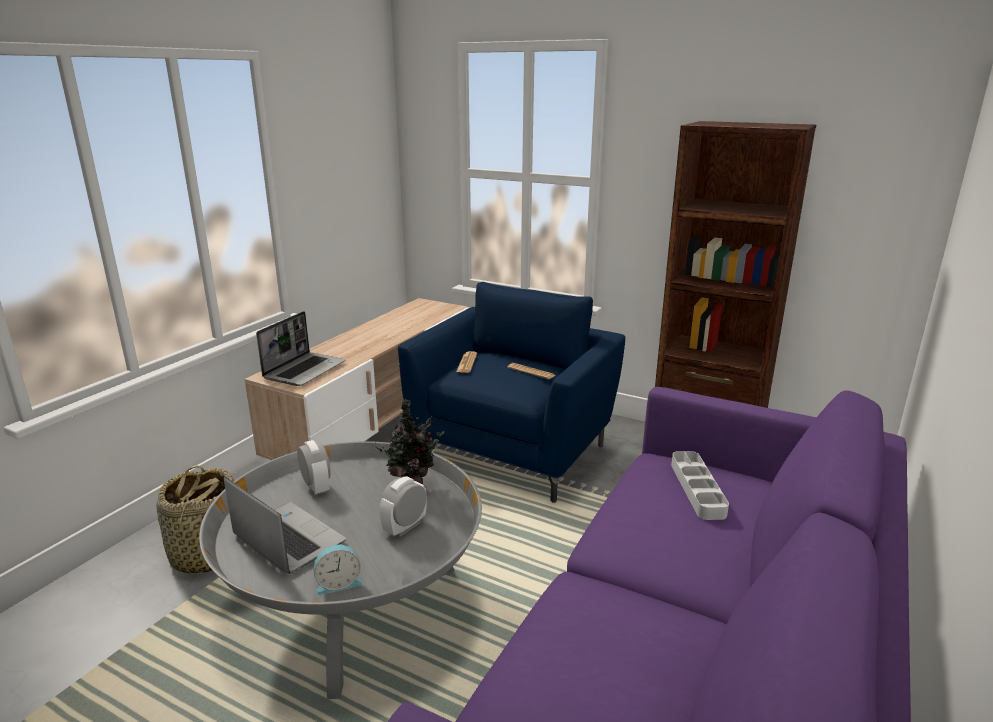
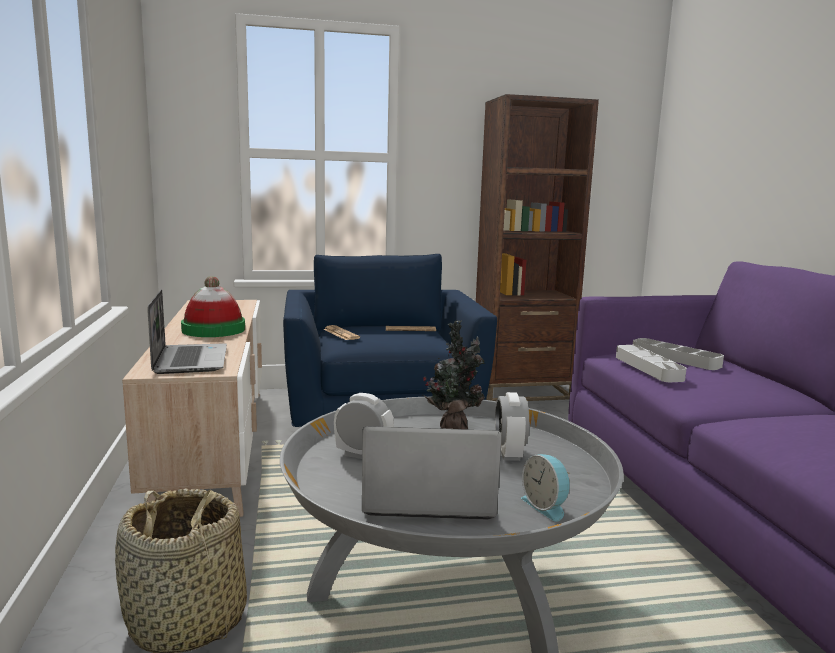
camera: 40 degrees left, 10 degrees down
alarm clock [314,545,363,595] -> alarm clock turned 120 degrees clockwise [521,454,571,522]
none -> hat [181,276,245,337]
none -> grey tray [616,345,687,382]

